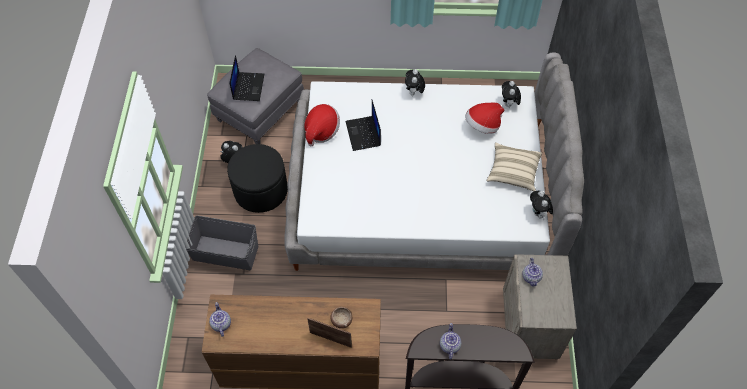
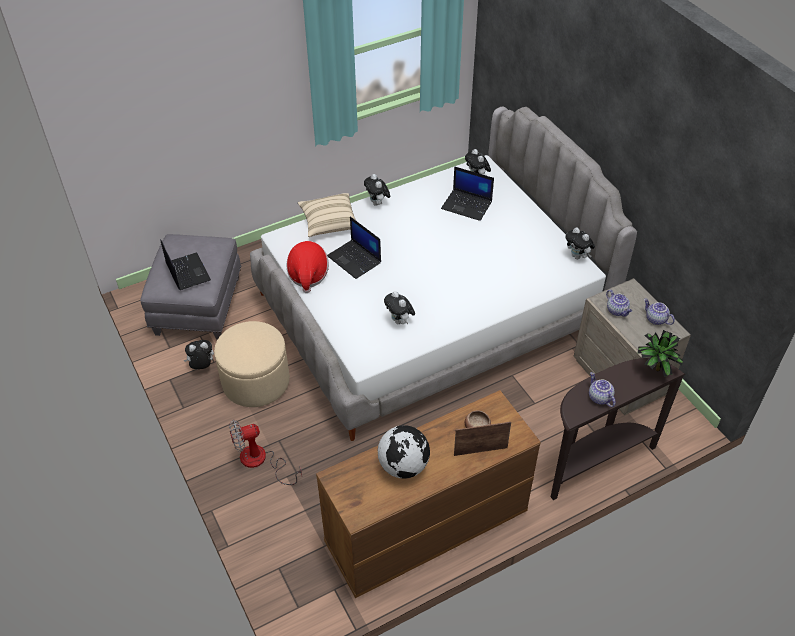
camera: 30 degrees left, 10 degrees down
grey storage box [185,215,258,270] -> fan [229,420,302,485]
teapot [209,302,231,337] -> teapot moved to [644,299,675,325]
black ottoman [227,144,288,213] -> beige ottoman [214,321,290,407]
hat [465,103,505,134] -> laptop [441,166,494,221]
beige pillow [487,142,542,191] -> beige pillow moved to [298,193,356,237]
none -> globe [378,425,430,479]
none -> plush toy [384,291,415,325]
none -> potted plant [638,330,683,377]

